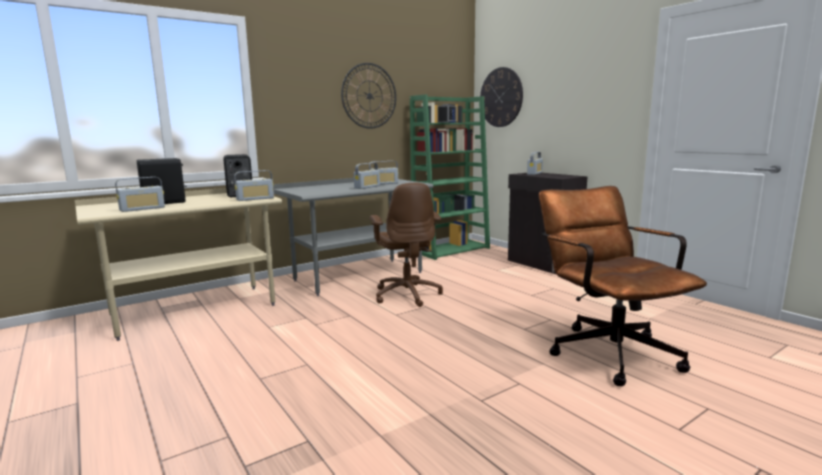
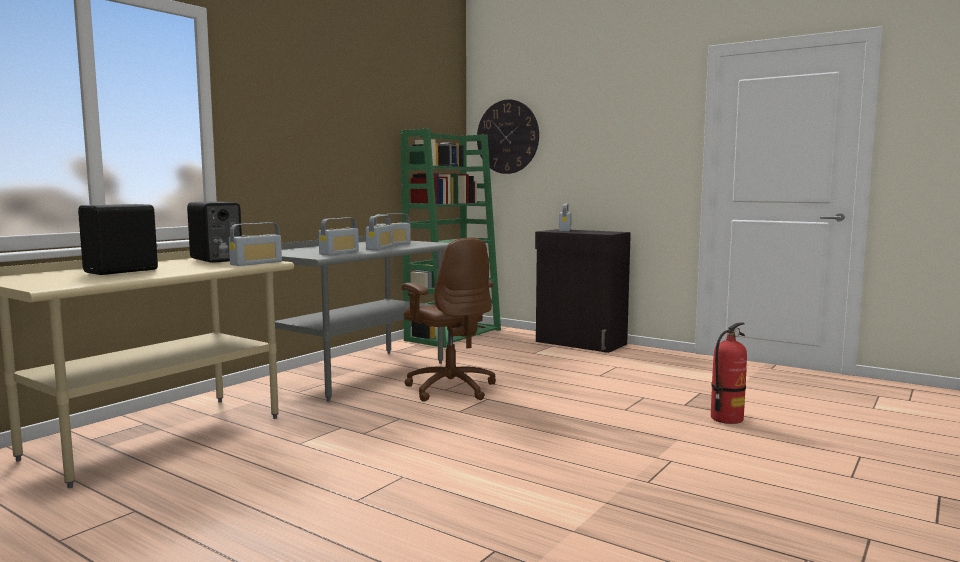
camera: 20 degrees left, 5 degrees down
radio [115,177,165,212] -> radio moved to [319,217,359,255]
wall clock [341,63,396,129] -> none
brown office chair [539,186,707,386] -> fire extinguisher [711,322,747,424]

